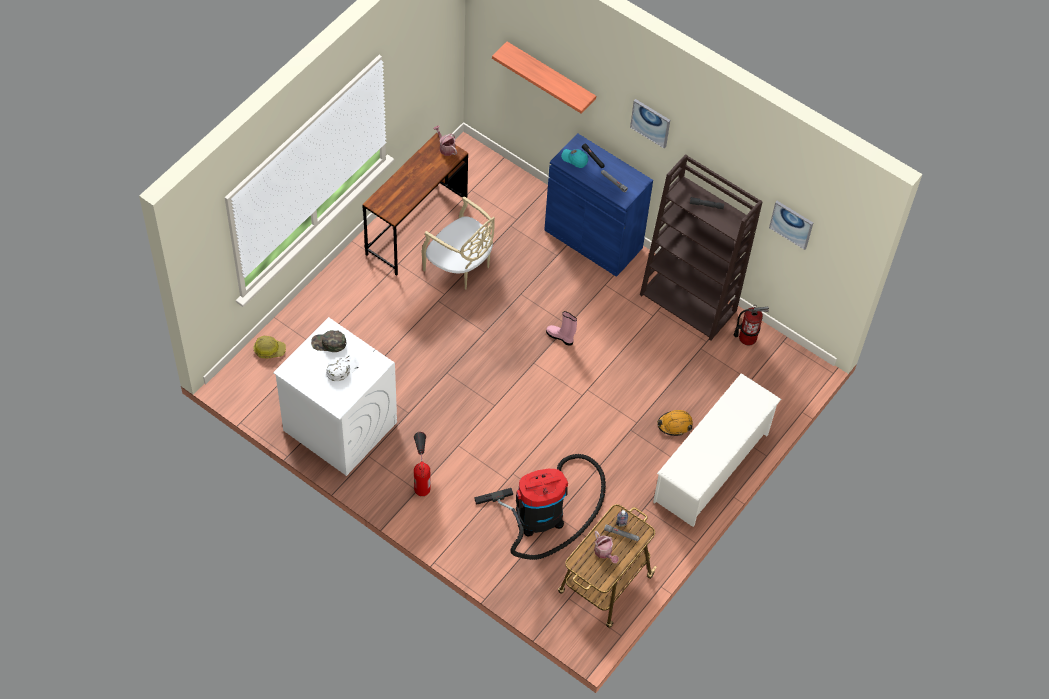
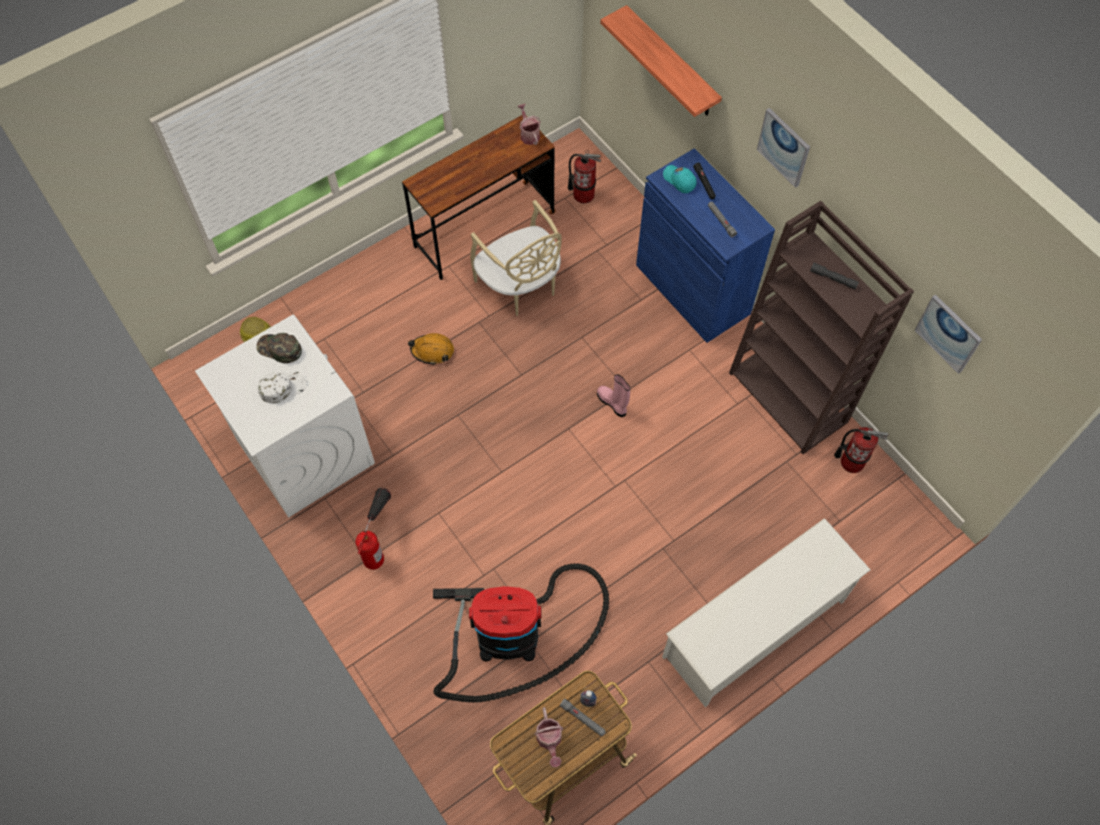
camera: 20 degrees right, 5 degrees up
orange hard hat [657,410,693,436] -> orange hard hat moved to [408,333,454,365]
none -> fire extinguisher [568,150,601,203]

